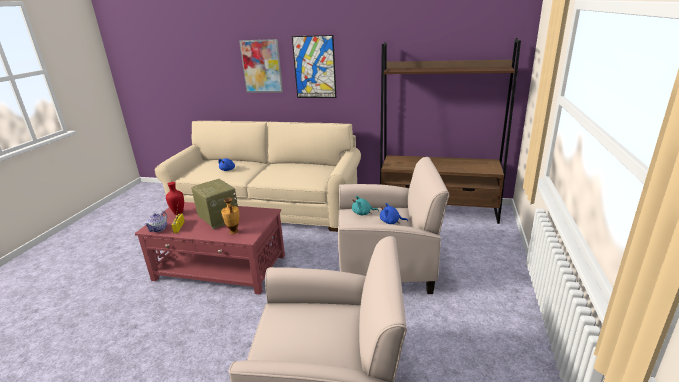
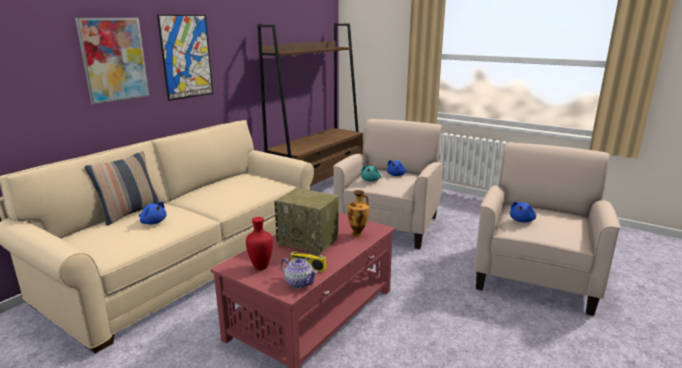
camera: 70 degrees left, 5 degrees down
radio [191,179,240,229] -> radio turned 135 degrees counterclockwise [274,188,339,255]
none -> pillow [85,151,162,225]
none -> blue plush toy [510,201,536,222]

